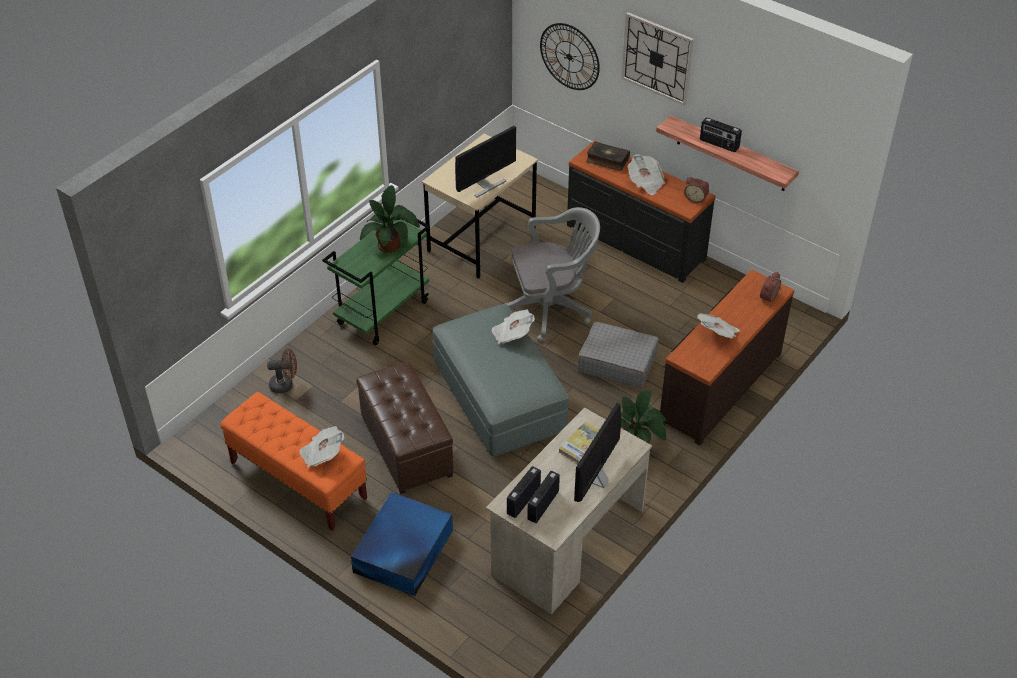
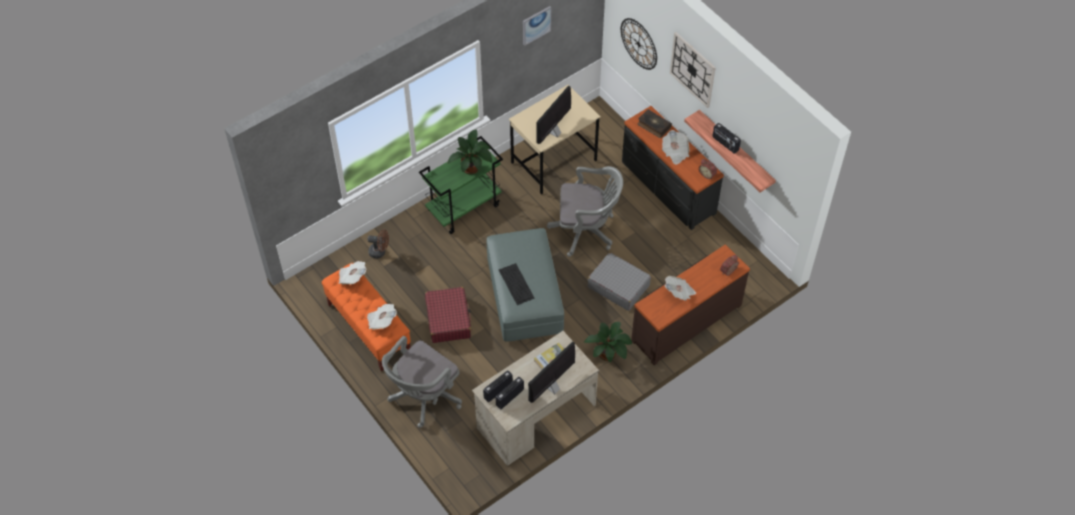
camera: 15 degrees right, 10 degrees up
blue storage box [351,492,453,596] -> grey office chair [382,336,462,428]
brown ottoman [356,361,454,494] -> red suitcase [425,287,471,343]
monitor [455,126,516,197] -> monitor turned 150 degrees clockwise [537,86,571,144]
newspaper [491,309,535,344] -> newspaper moved to [339,261,366,284]
none -> keyboard [499,263,535,305]
none -> picture [523,6,551,46]

